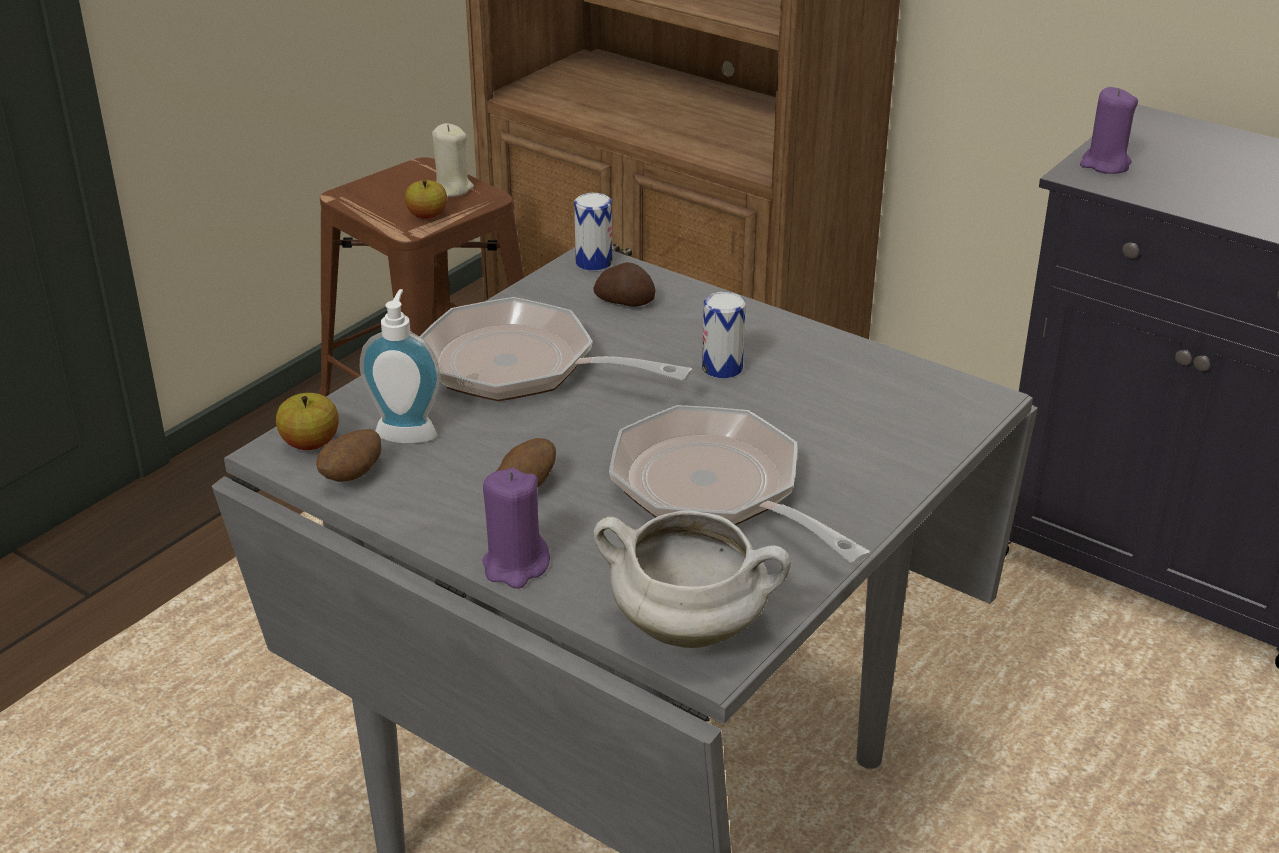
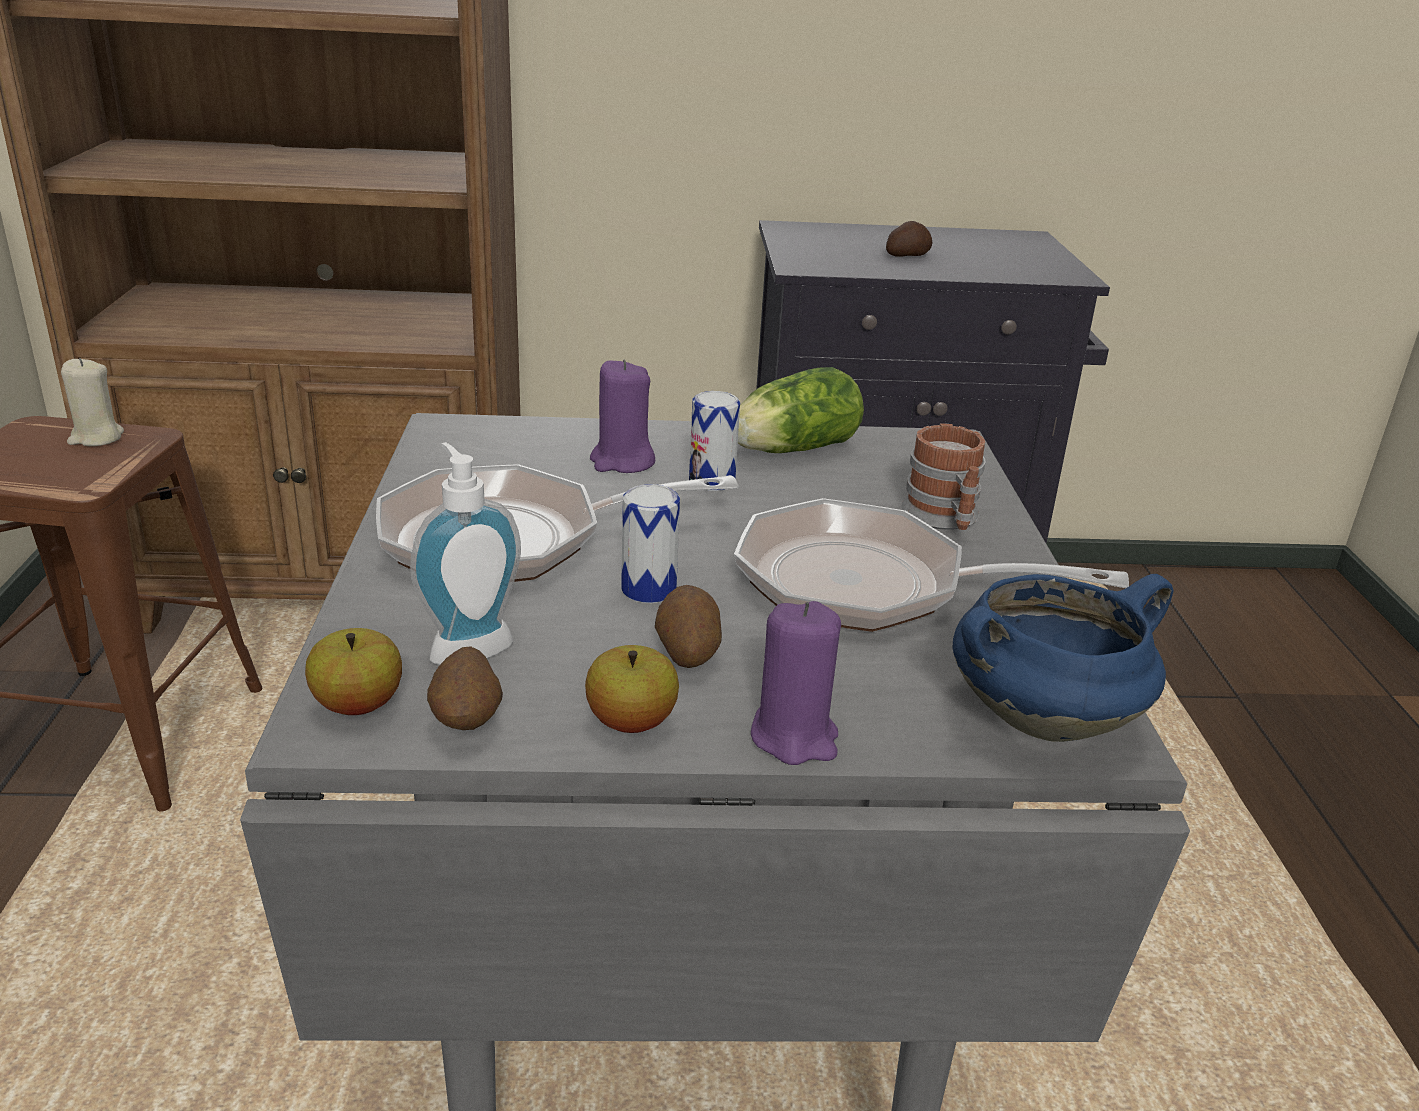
camera: 40 degrees left, 5 degrees down
apple [405,180,447,219] -> apple moved to [585,645,679,733]
can [574,193,612,271] -> can moved to [621,484,680,603]
white cooking pot [593,510,791,648] -> blue cooking pot [953,574,1174,742]
potato [594,262,656,307] -> potato moved to [886,221,932,257]
purple candle [1080,87,1138,174] -> purple candle moved to [590,359,655,473]
none -> lettuce [738,367,864,453]
none -> mug [901,424,986,530]

